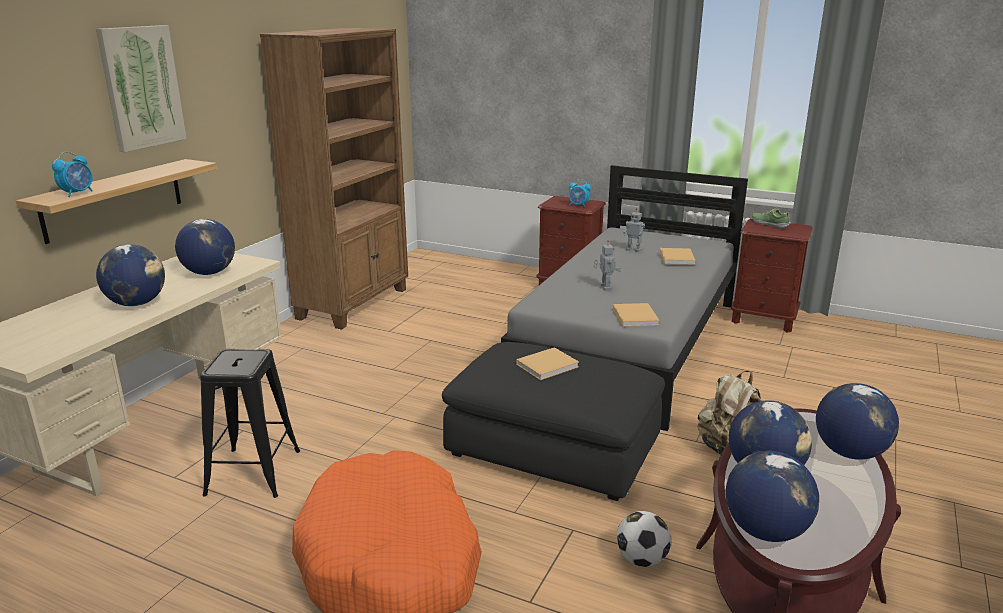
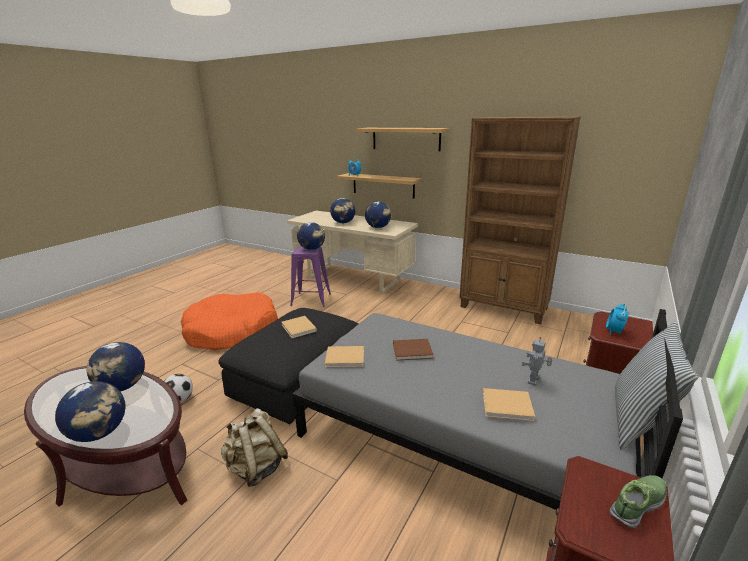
camera: 95 degrees right, 0 degrees up
picture [96,25,187,152] -> shelf [356,128,449,151]
black stool [200,349,300,498] -> purple stool [290,247,331,307]
toy robot [594,240,621,290] -> brown book [393,339,434,361]
globe [726,451,819,542] -> globe moved to [297,222,325,250]
none -> pillow [615,321,698,450]

